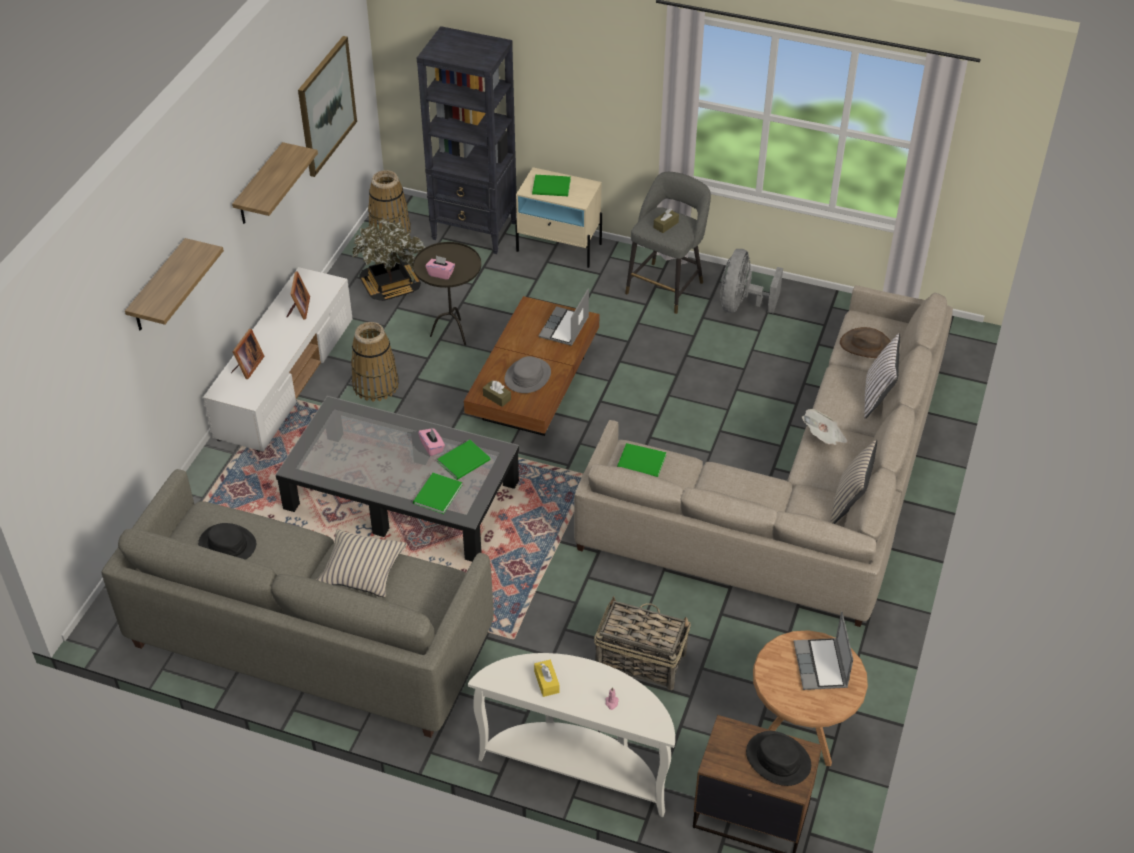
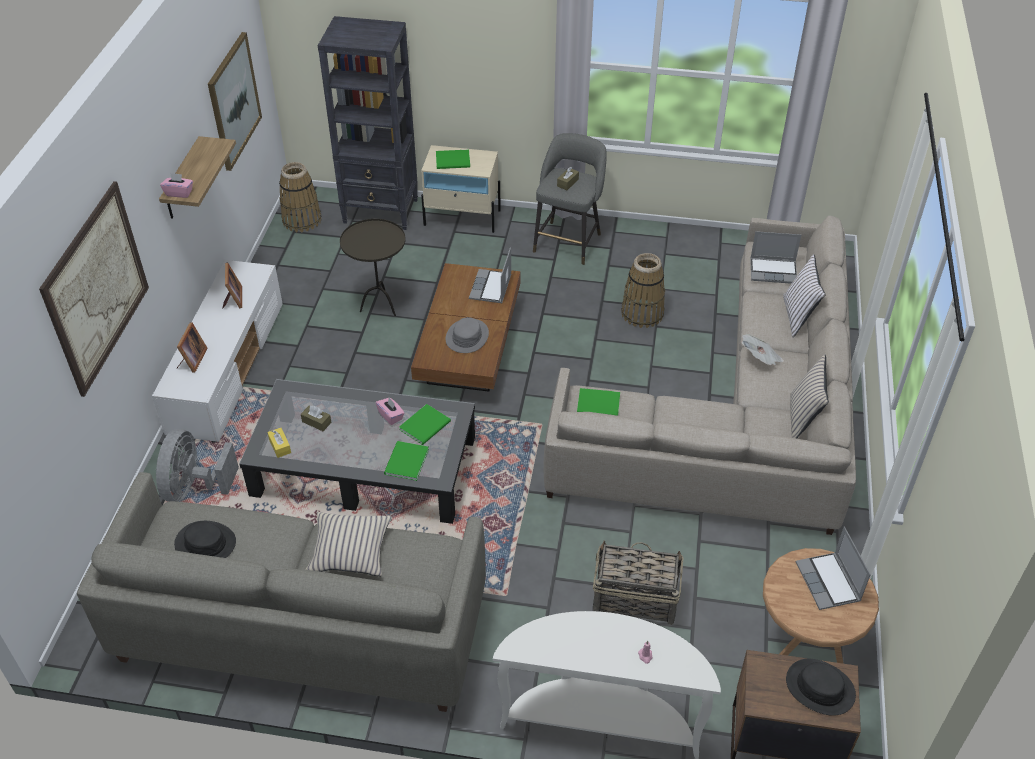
camera: 10 degrees left, 0 degrees up
shelf [125,238,224,330] -> picture [39,181,149,397]
basket [351,322,399,402] -> basket moved to [621,253,665,328]
potted plant [352,219,426,301] -> none
pink tissue box [425,256,455,280] -> pink tissue box moved to [160,173,193,198]
brown tissue box [483,380,511,407] -> brown tissue box moved to [301,406,331,431]
yellow tissue box [534,660,560,697] -> yellow tissue box moved to [267,428,291,458]
grey fan [720,249,783,313] -> grey fan moved to [156,429,239,502]
brown hat [840,327,891,358] -> laptop [750,231,801,284]

